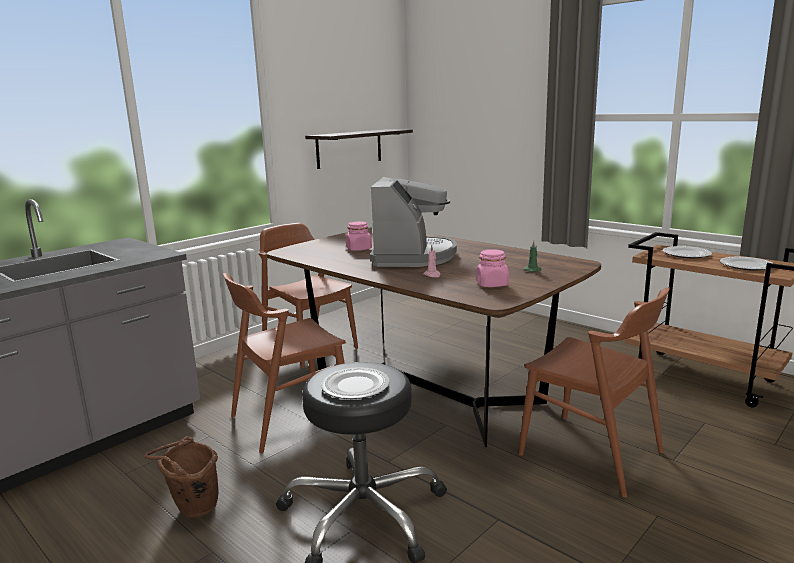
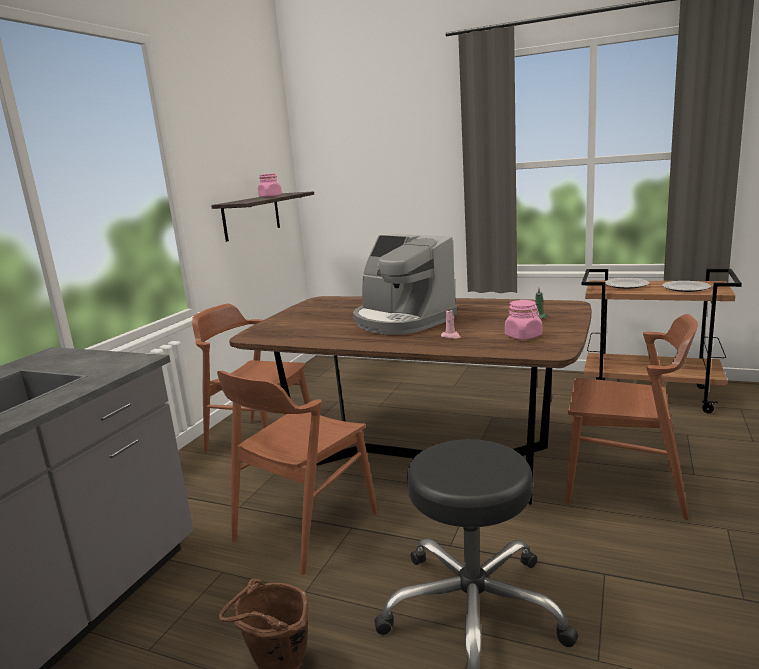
camera: 20 degrees left, 0 degrees up
plate [321,367,390,399] -> none
pink jar [346,221,372,251] -> pink jar moved to [258,173,282,197]
coffee machine [370,177,457,267] -> coffee machine turned 150 degrees clockwise [353,234,457,335]

